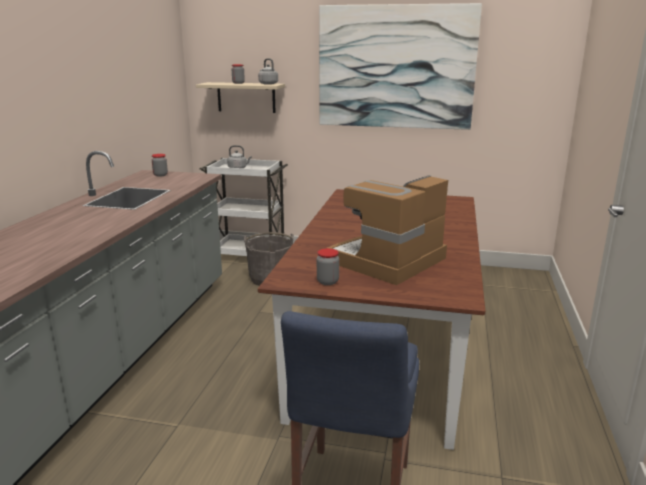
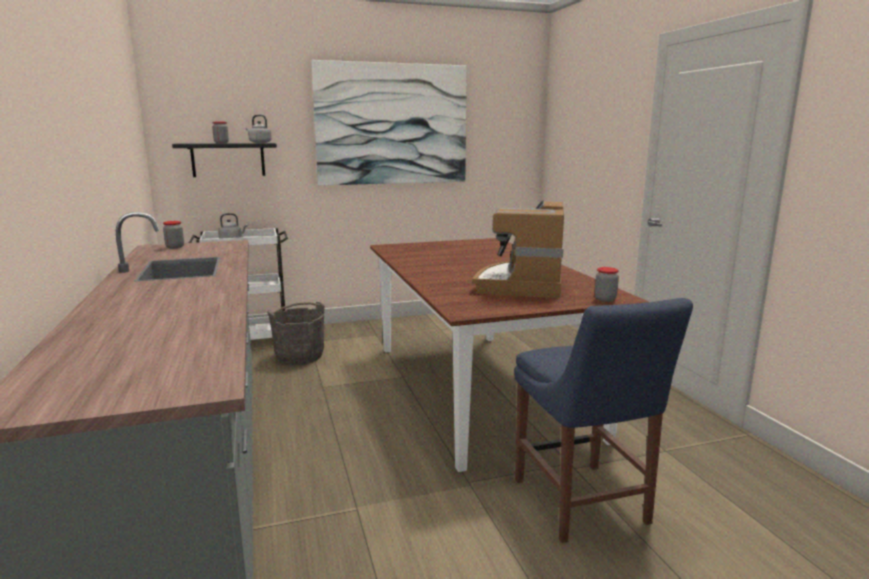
camera: 30 degrees left, 5 degrees down
beige shelf [196,82,285,113] -> black shelf [172,143,277,177]
jar [317,248,339,285] -> jar moved to [595,267,619,302]

